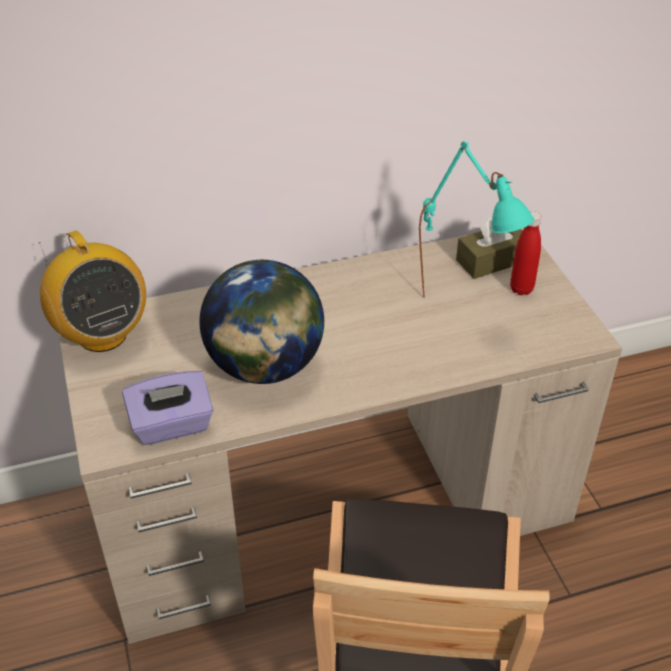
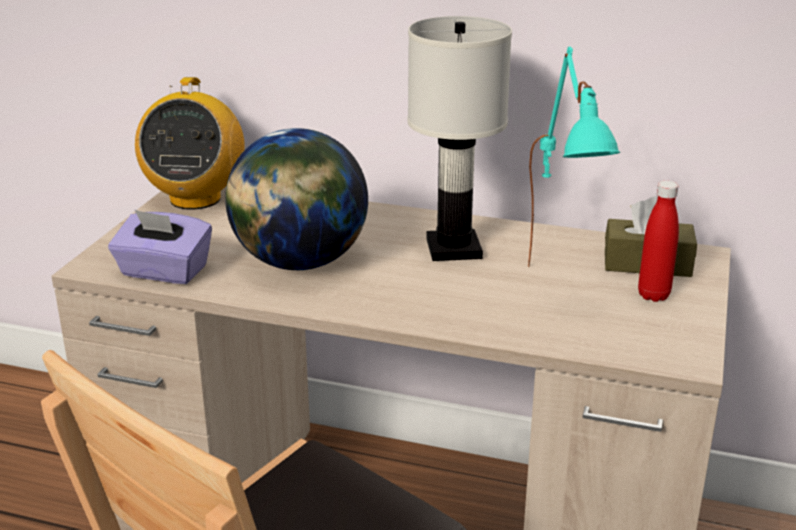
camera: 35 degrees right, 15 degrees down
none -> white table lamp [408,16,512,261]

